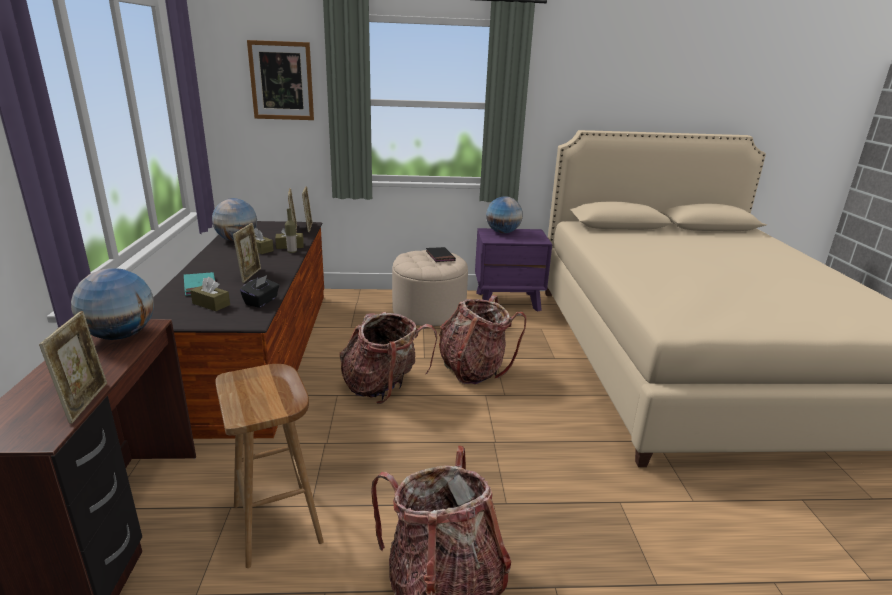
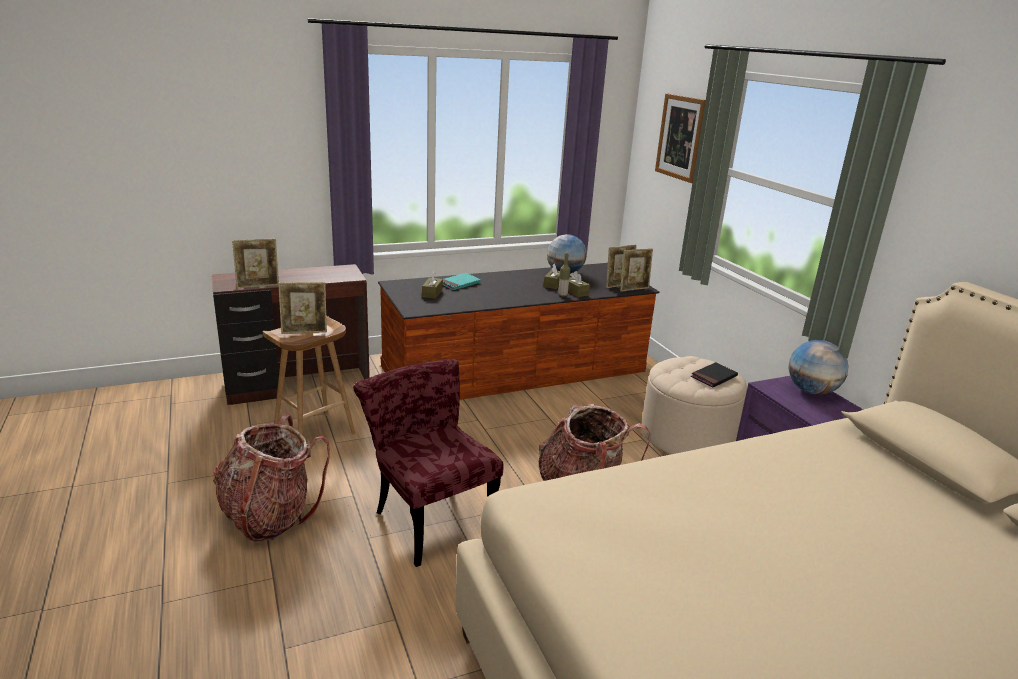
camera: 70 degrees right, 0 degrees up
globe [71,268,154,340] -> none
picture frame [233,223,261,283] -> picture frame moved to [278,282,327,334]
black tissue box [240,275,279,308] -> none
backpack [340,312,437,404] -> none
none -> red chair [353,359,503,567]

